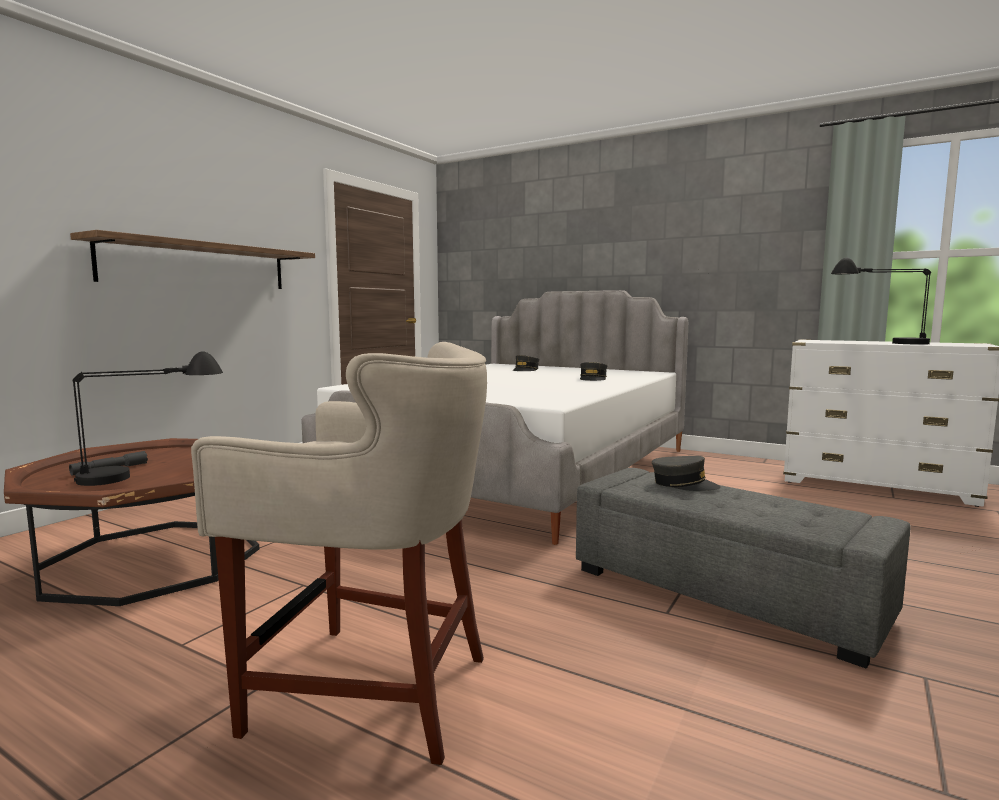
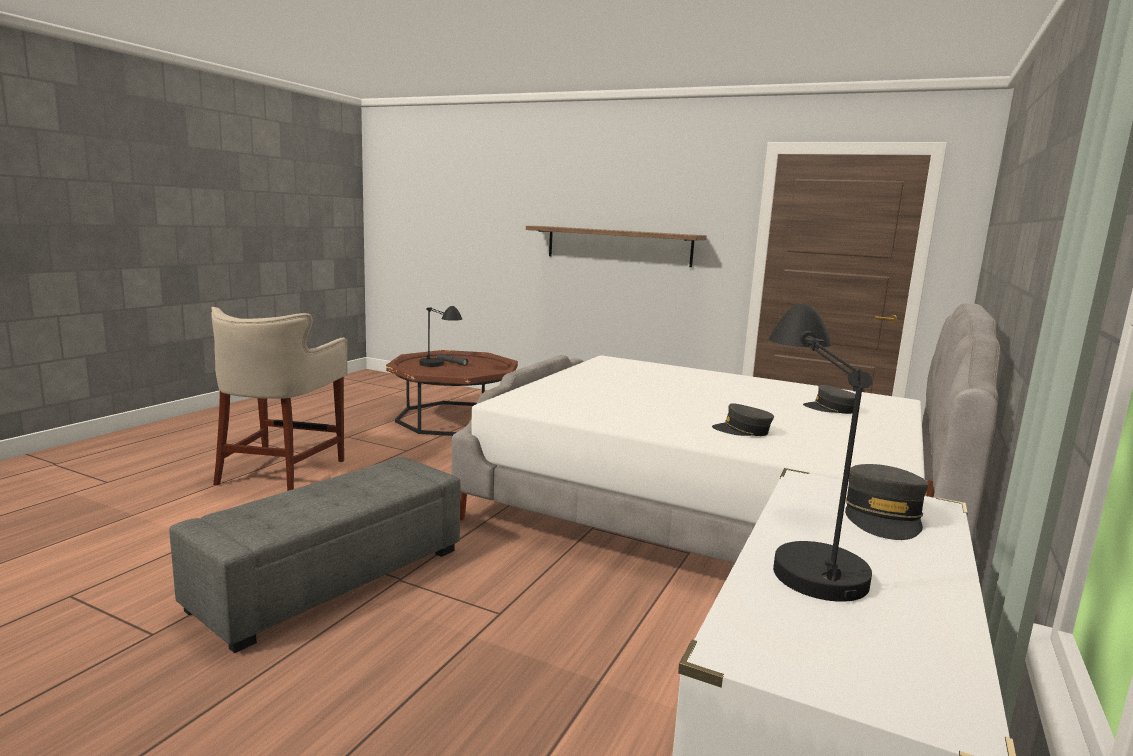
camera: 85 degrees right, 5 degrees up
grey cap [652,456,721,491] -> grey cap moved to [845,464,928,540]

